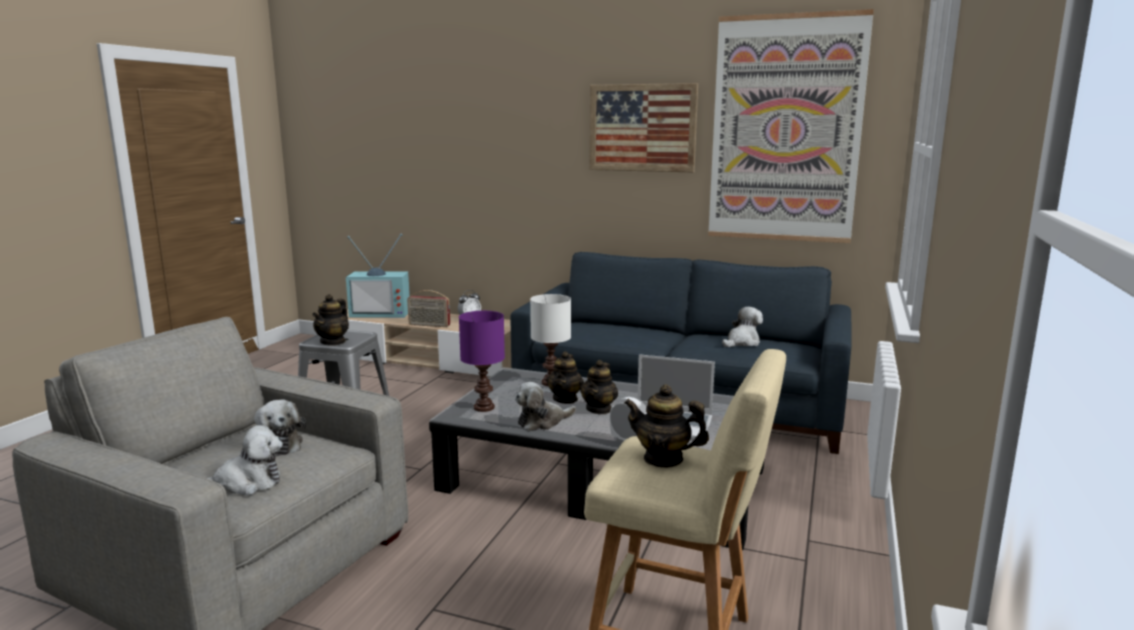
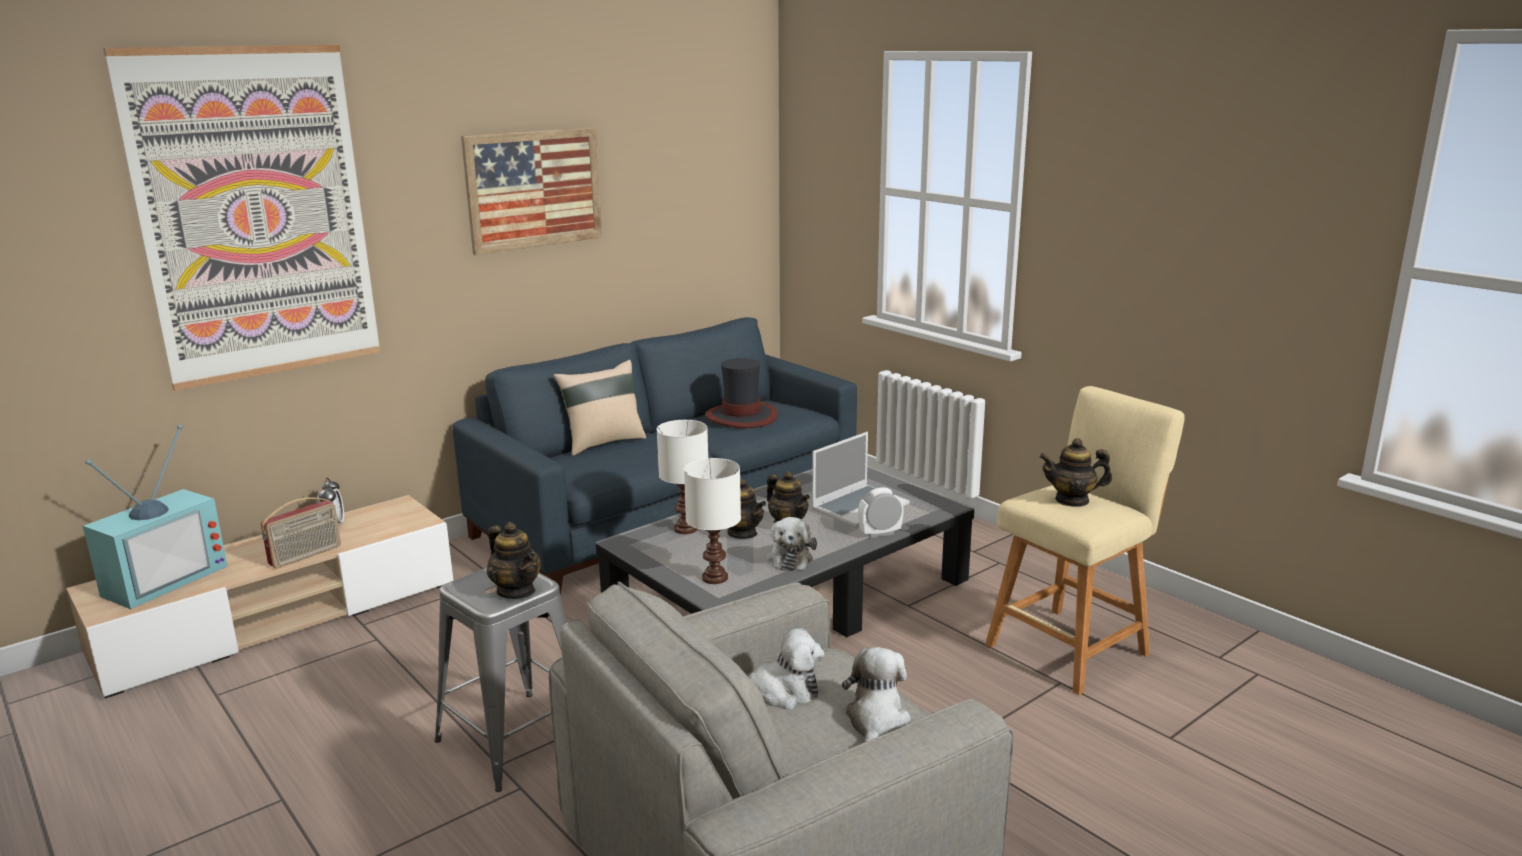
camera: 60 degrees left, 5 degrees up
purple table lamp [459,311,505,412] -> white table lamp [684,458,741,584]
teapot [624,384,709,468] -> teapot turned 45 degrees clockwise [1039,438,1112,507]
picture [708,9,874,243] -> picture moved to [103,45,381,391]
plush toy [722,307,763,347] -> hat [705,358,778,428]
none -> beige pillow [553,360,646,456]

